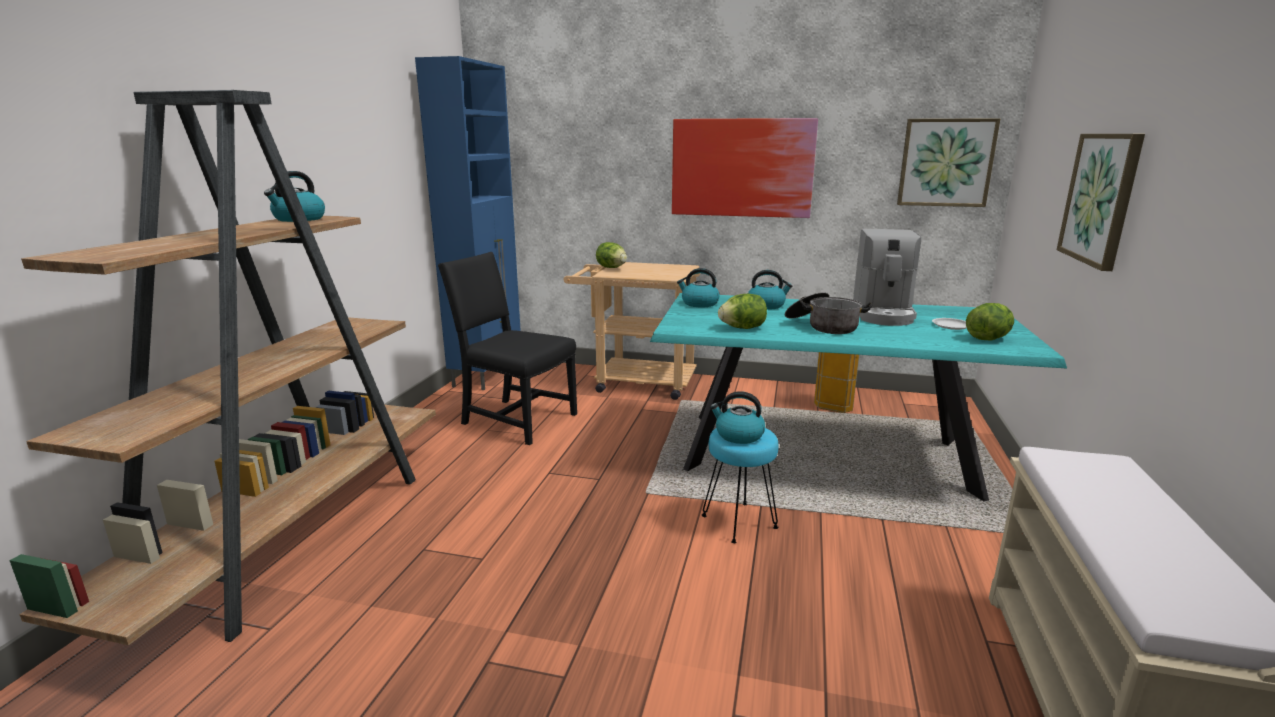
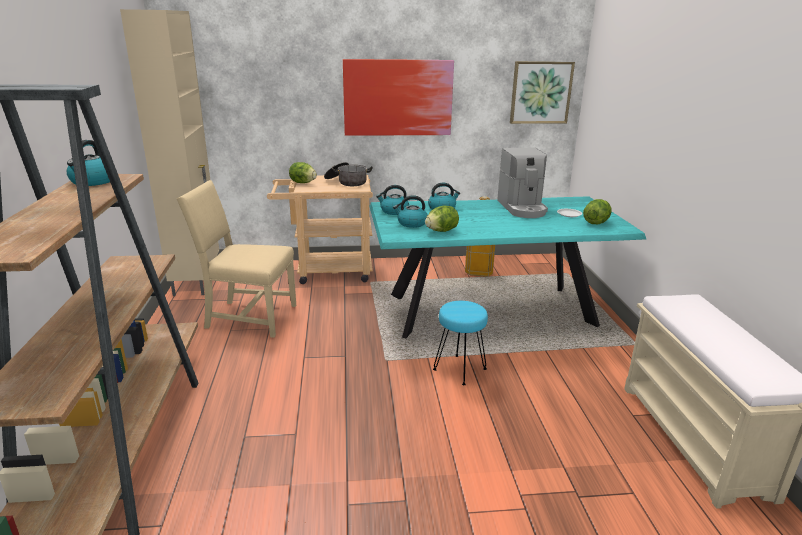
camera: 20 degrees left, 5 degrees up
blue cabinet [415,56,521,390] -> beige cabinet [120,9,219,296]
black chair [438,252,577,445] -> beige chair [177,180,296,338]
kettle [710,391,765,444] -> kettle moved to [393,195,428,228]
cooking pot [785,292,873,334] -> cooking pot moved to [324,162,373,186]
picture [1057,134,1145,271] -> none

